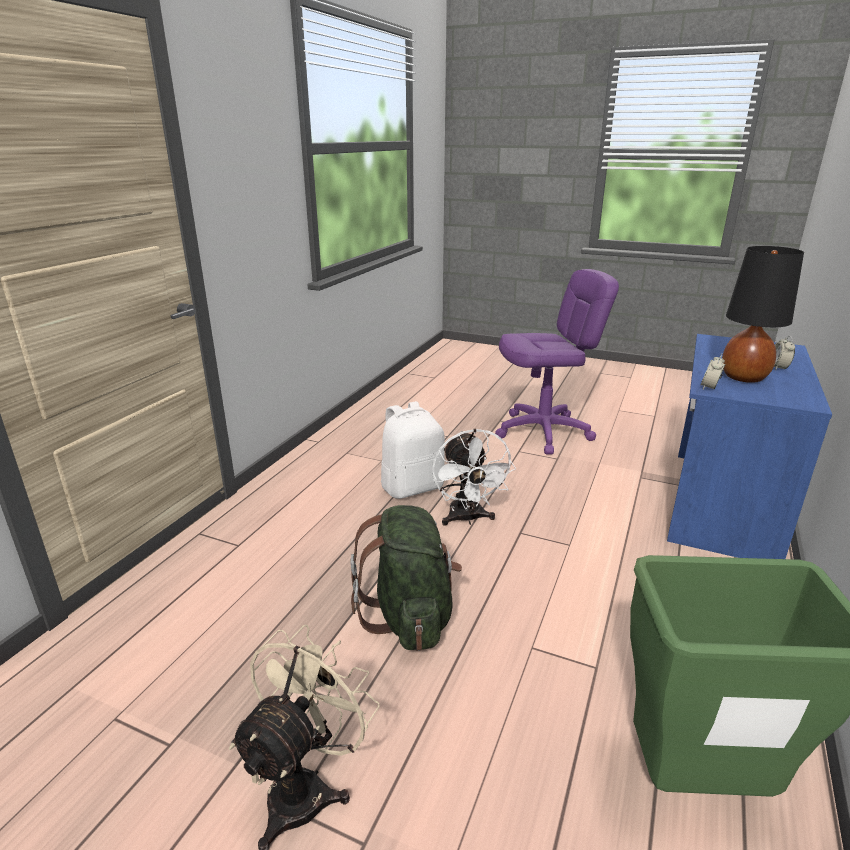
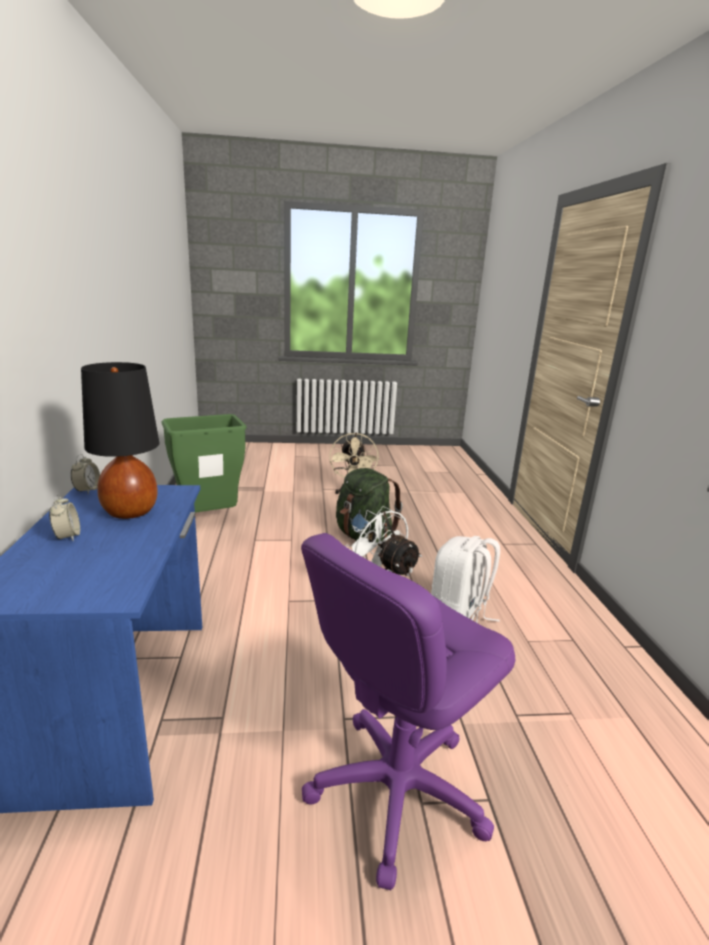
camera: 150 degrees right, 5 degrees down
alarm clock [700,354,725,389] -> alarm clock moved to [71,454,100,494]

